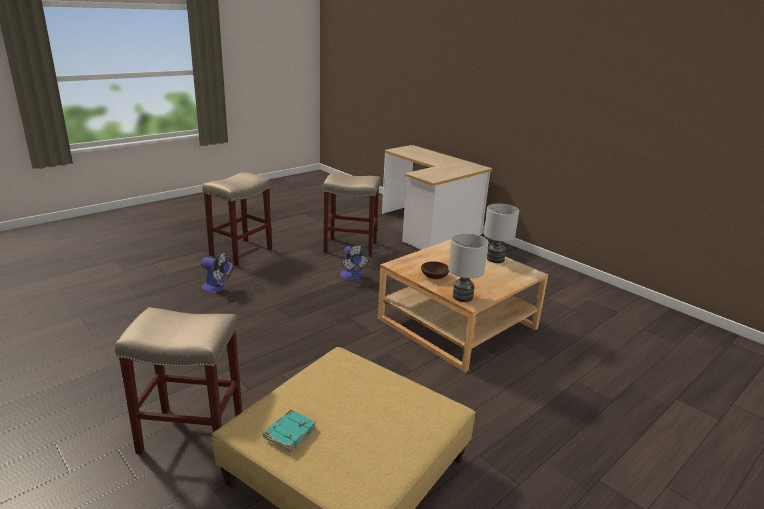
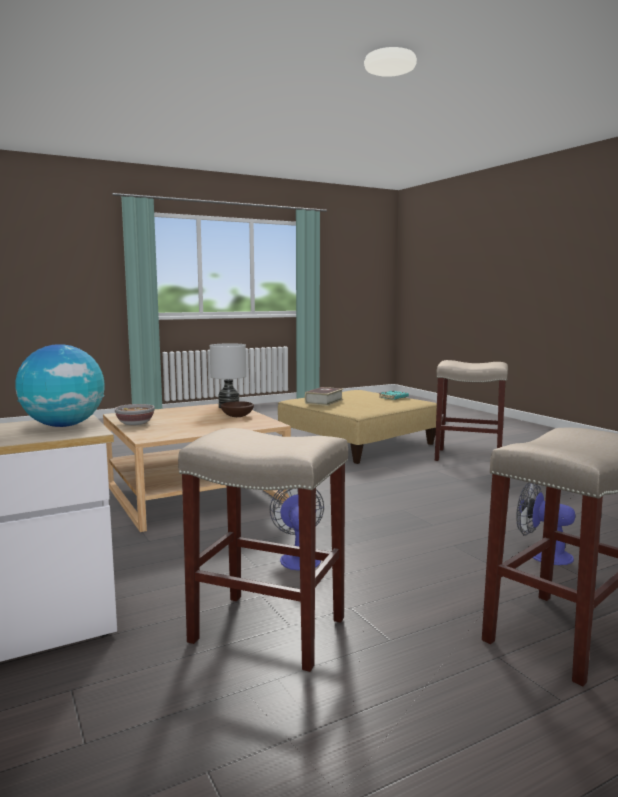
camera: 165 degrees left, 15 degrees down
grey table lamp [484,204,519,263] -> bowl [115,404,155,425]
none -> globe [15,344,105,427]
none -> book [305,387,343,406]

